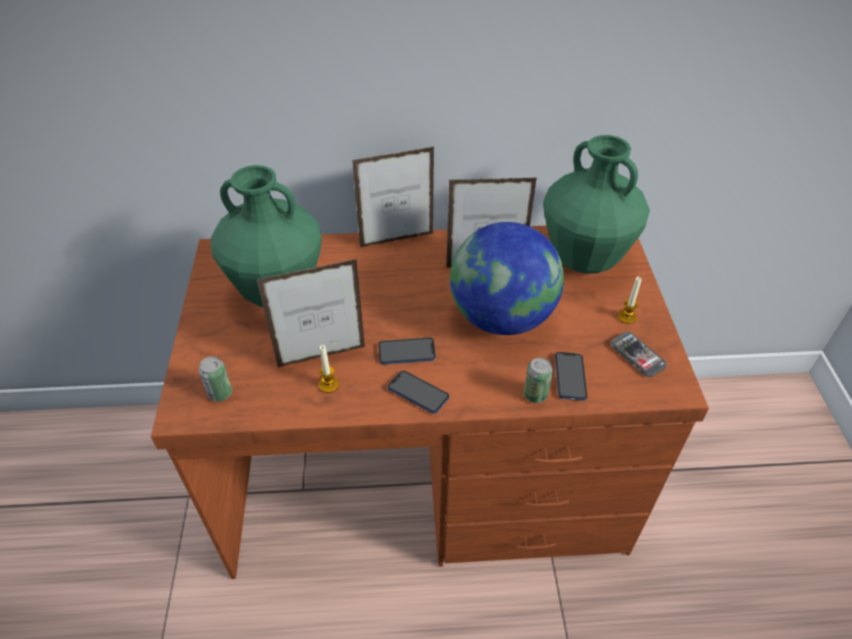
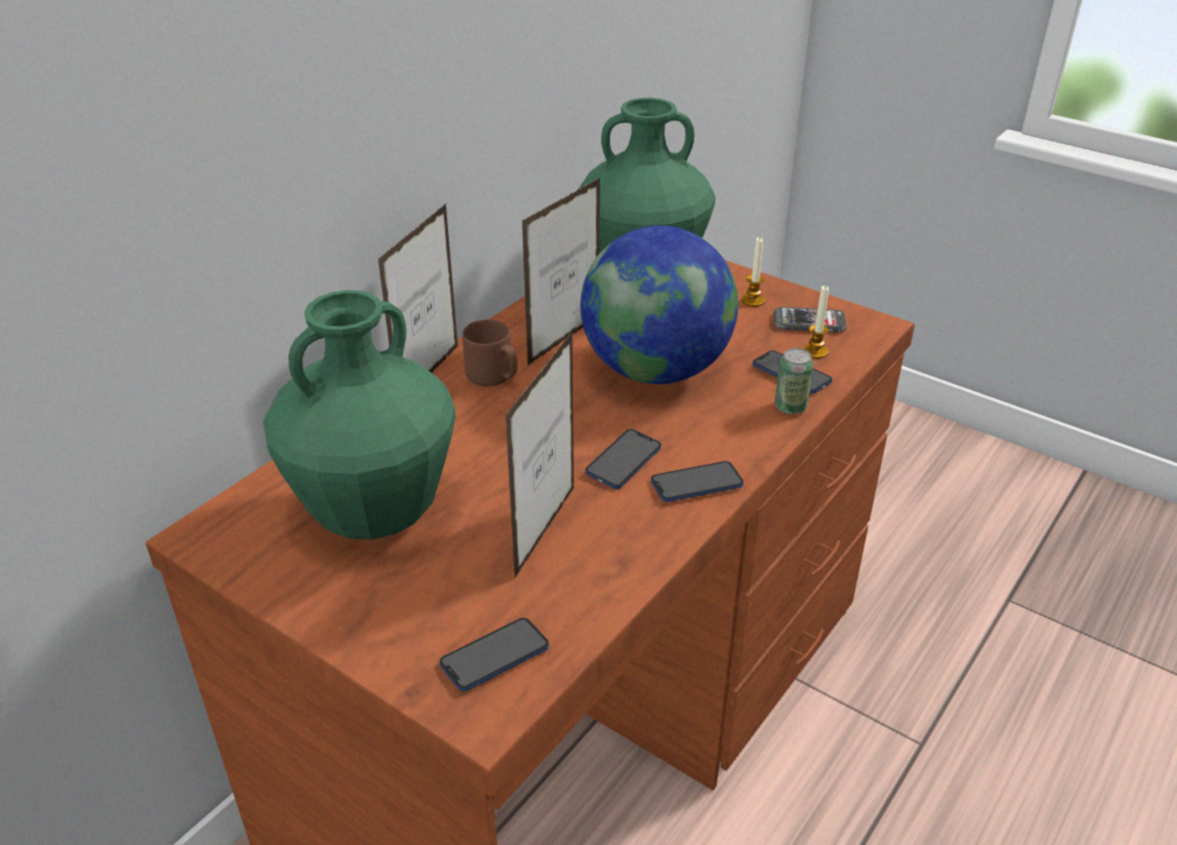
camera: 50 degrees left, 10 degrees down
can [199,356,232,402] -> phone [439,618,549,691]
candle [319,345,339,393] -> candle moved to [803,285,829,359]
none -> brown mug [462,320,518,387]

